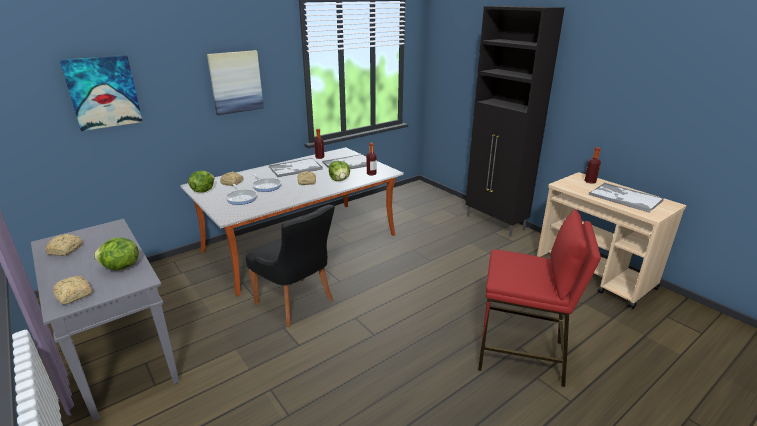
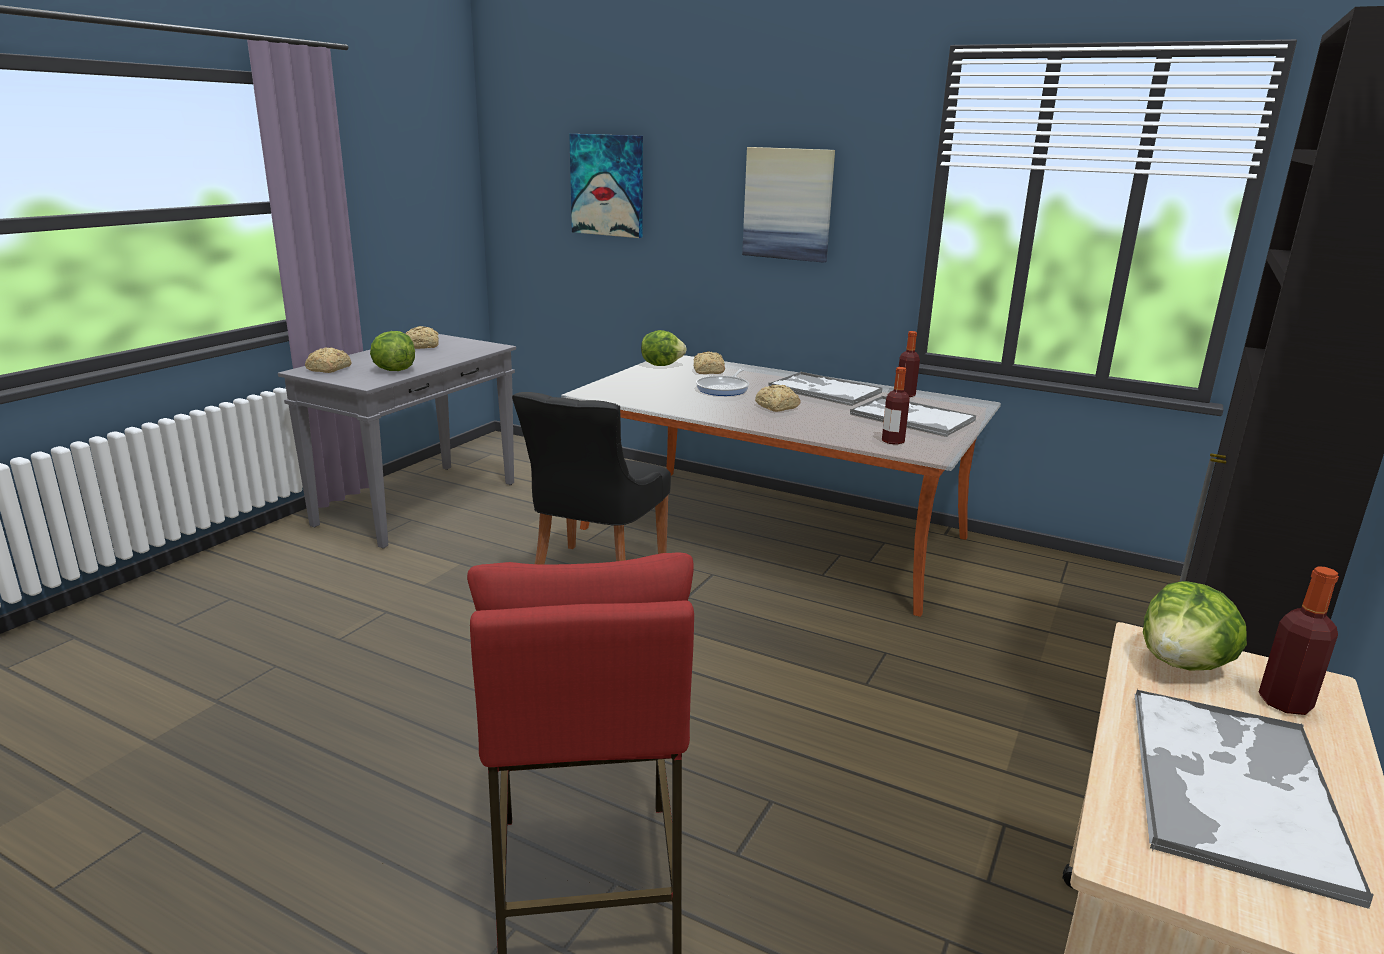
camera: 65 degrees right, 5 degrees down
frying pan [226,184,257,205] -> none
lettuce [329,161,350,181] -> lettuce moved to [1143,581,1247,671]

